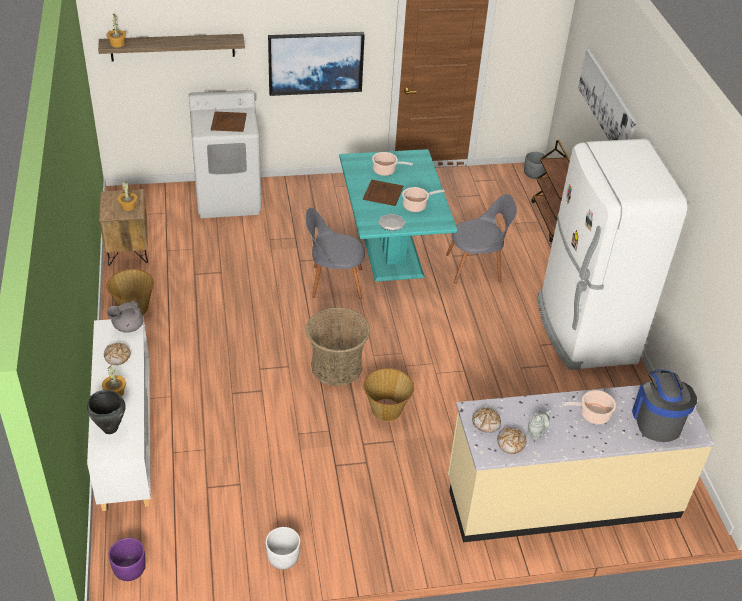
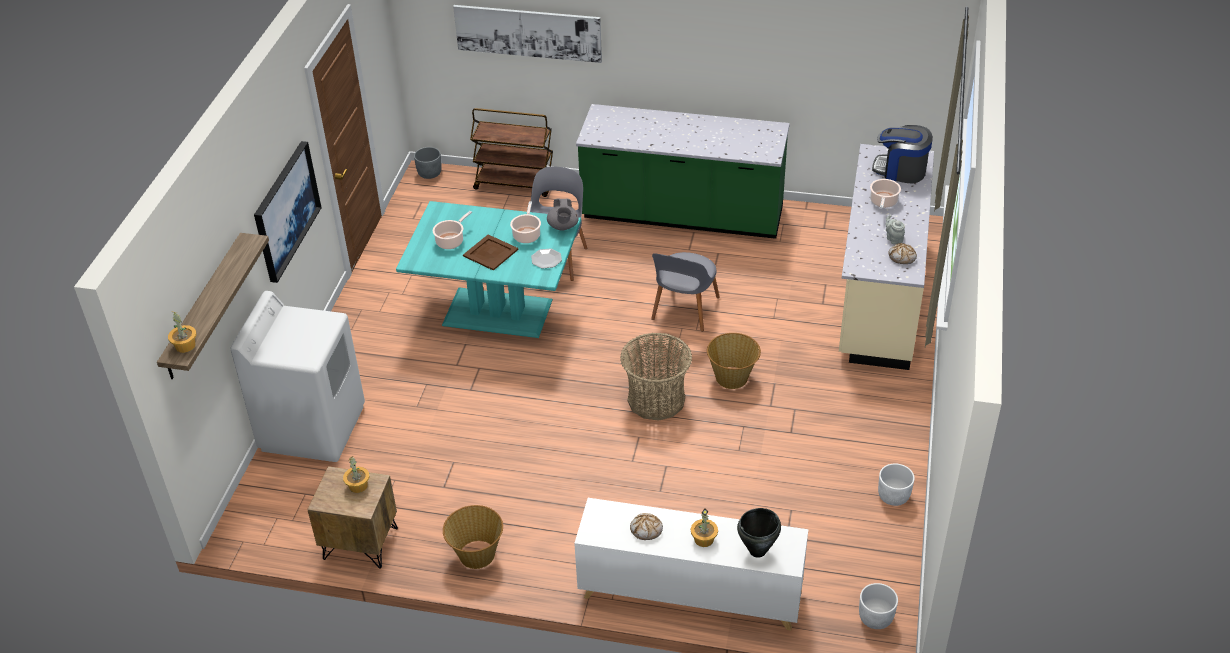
camera: 65 degrees left, 0 degrees up
grey teapot [107,300,144,333] -> grey teapot moved to [547,198,579,230]
purple planter [108,538,146,581] -> white planter [859,583,898,629]
brown tray [211,112,247,132] -> none
grey chair [306,208,365,299] -> grey chair moved to [651,252,720,332]
bread [472,407,501,433] -> none
white fridge [538,139,687,370] -> green counter [576,104,790,239]

